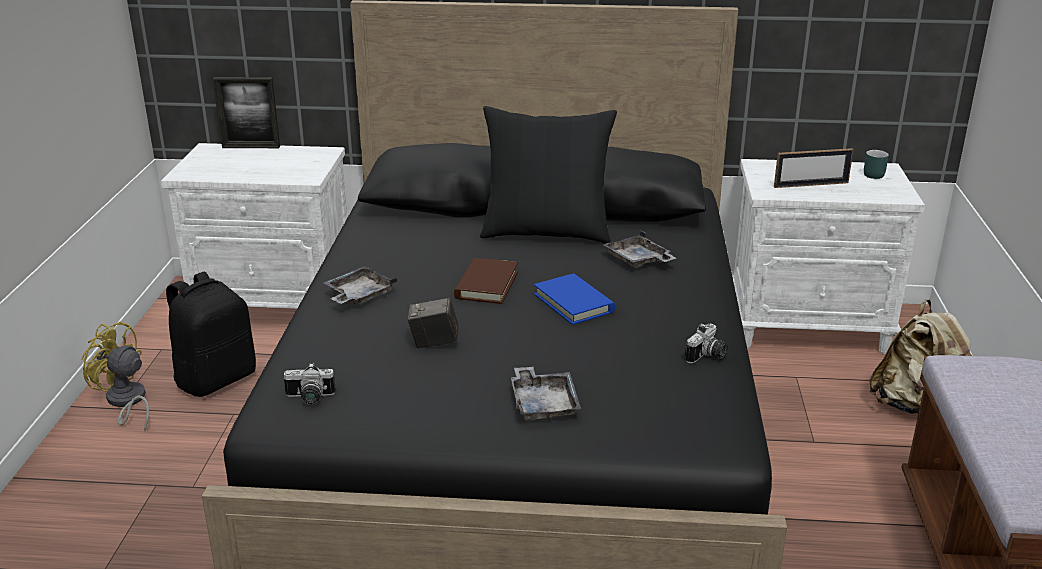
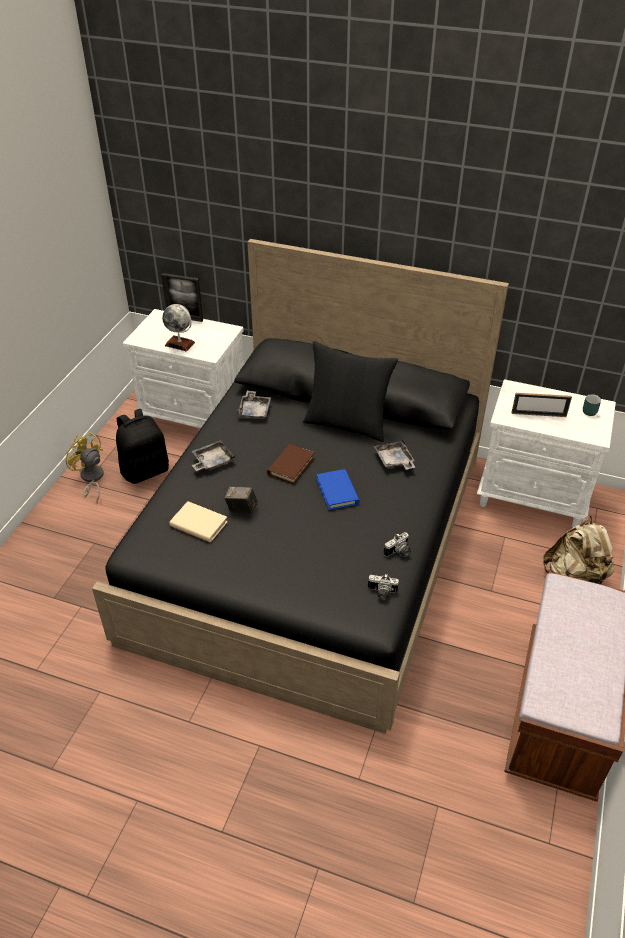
camera: 15 degrees right, 15 degrees up
camera [284,363,336,405] -> camera moved to [368,574,399,600]
grey tray [511,367,581,420] -> grey tray moved to [237,391,271,420]
none -> globe [162,304,195,352]
none -> beige book [170,501,228,543]

